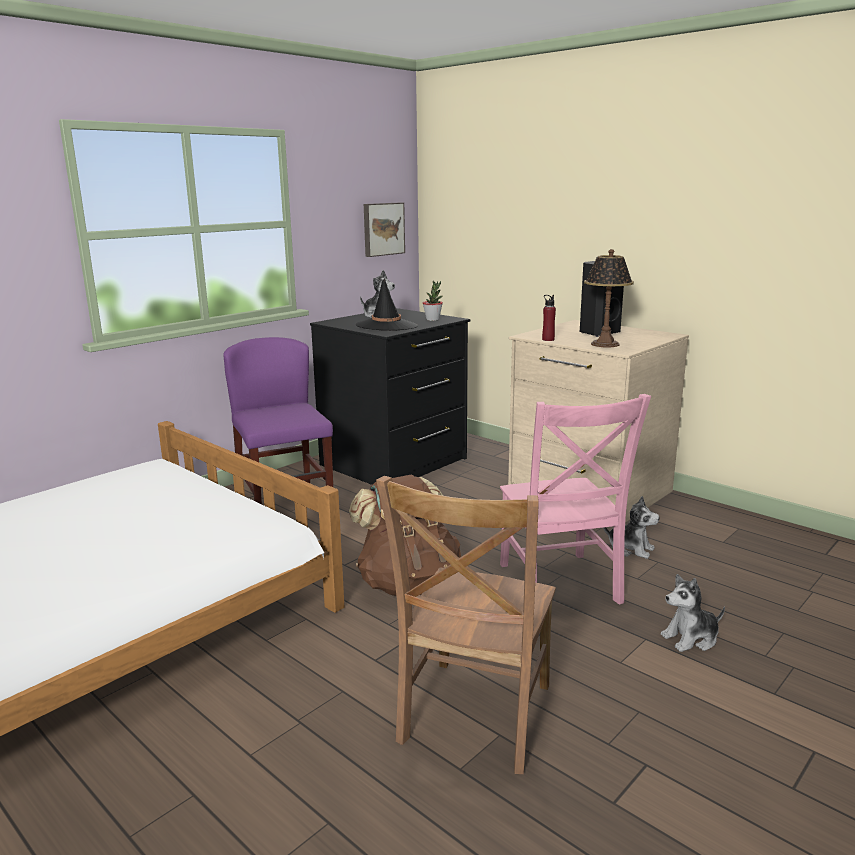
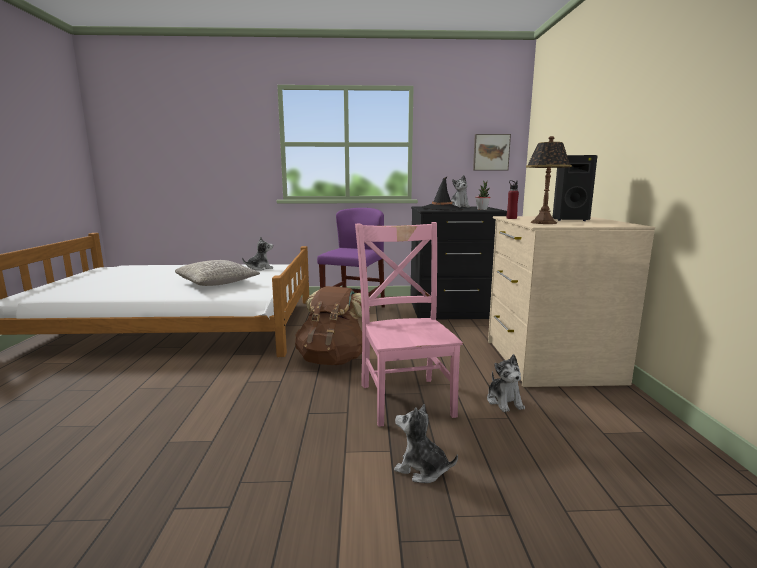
camera: 45 degrees right, 5 degrees down
brown chair [376,476,556,774] -> none
pink chair [500,394,651,605] -> pink chair turned 135 degrees clockwise [355,222,463,427]
none -> grey pillow [175,260,260,286]
none -> plush toy [242,236,273,271]

